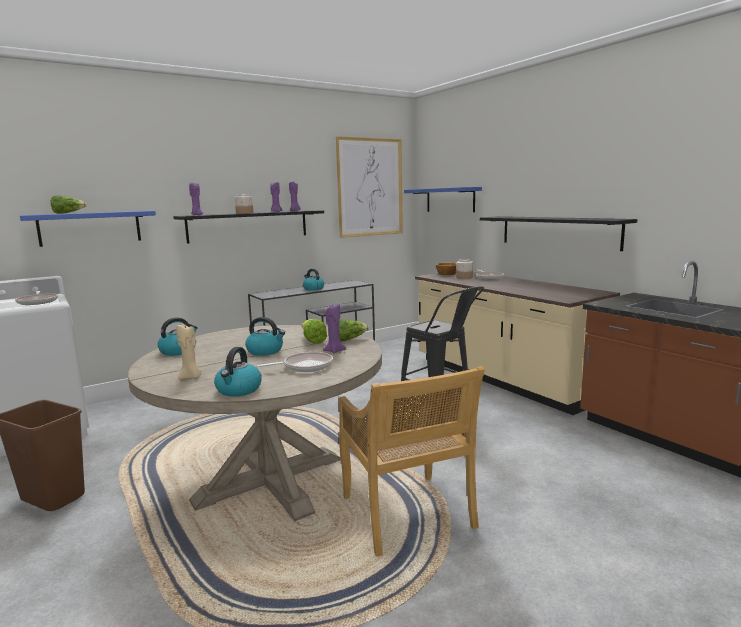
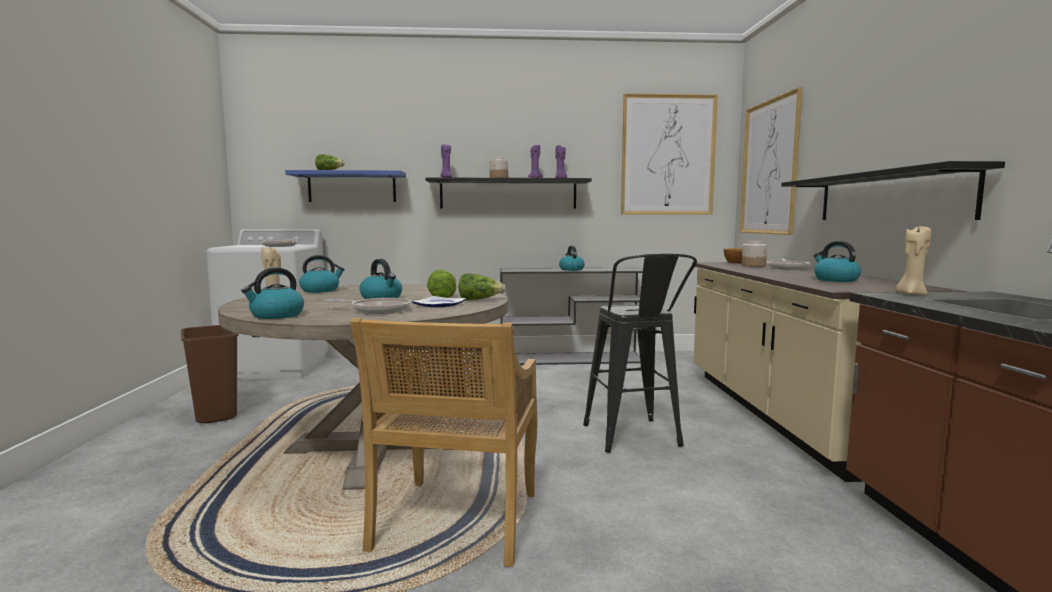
camera: 30 degrees right, 5 degrees down
purple candle [323,304,346,353] -> plate [411,296,466,307]
blue shelf [404,187,482,212] -> picture [740,87,803,235]
none -> kettle [814,241,861,282]
none -> beige candle [896,226,931,295]

